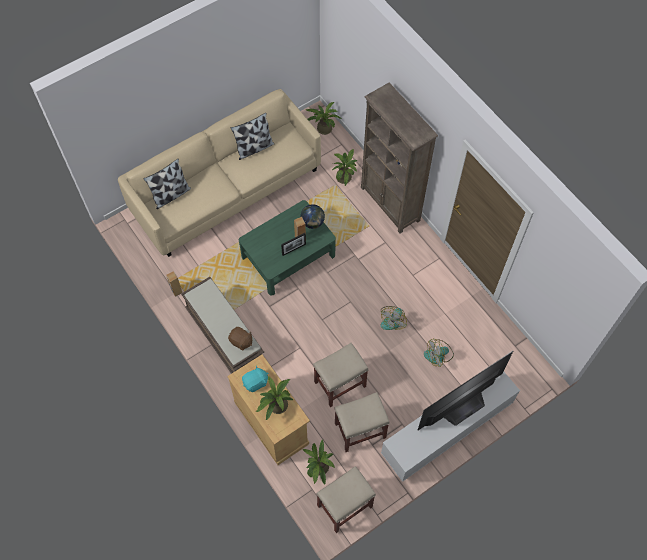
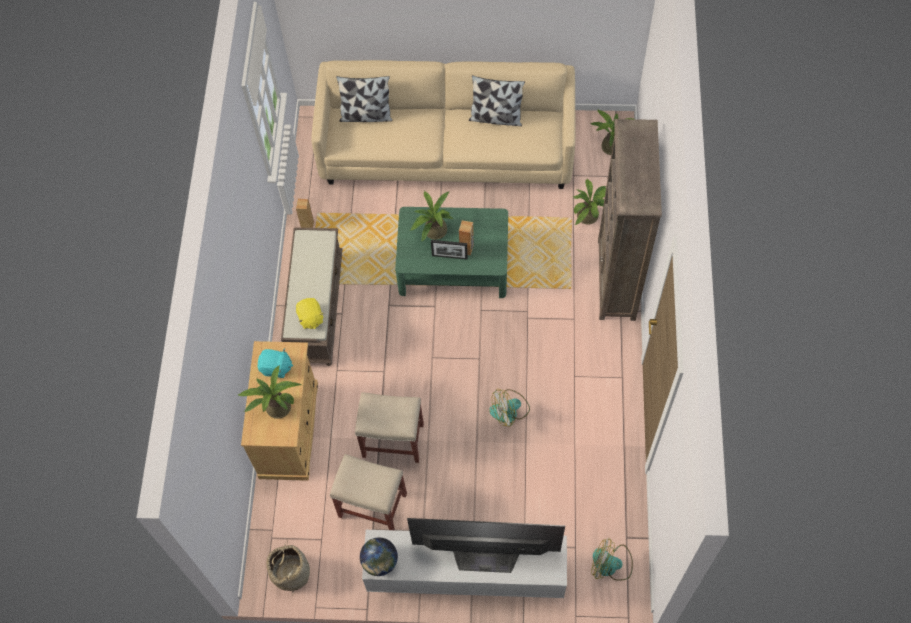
camera: 40 degrees right, 0 degrees up
brown plush toy [228,327,252,351] -> yellow plush toy [296,298,324,329]
globe [300,204,325,229] -> globe moved to [360,538,398,576]
potted plant [303,440,335,485] -> potted plant moved to [411,191,453,242]
beige stool [317,466,376,533] -> basket [266,539,310,595]
fan [424,339,454,367] -> fan moved to [591,539,633,581]

